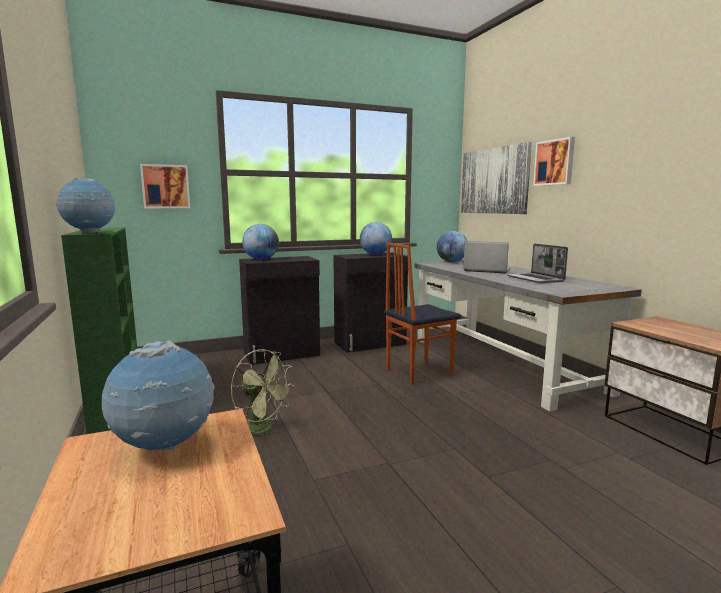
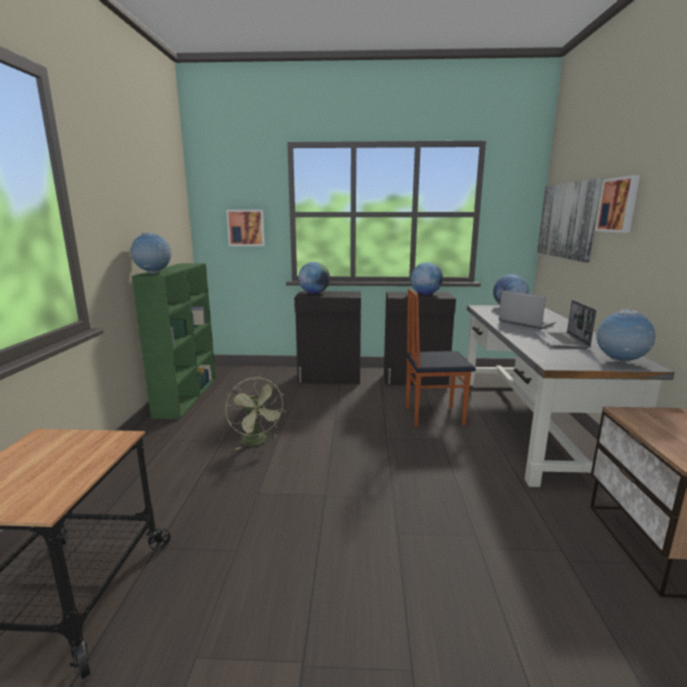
camera: 25 degrees right, 5 degrees up
globe [102,341,215,451] -> globe moved to [596,309,656,362]

